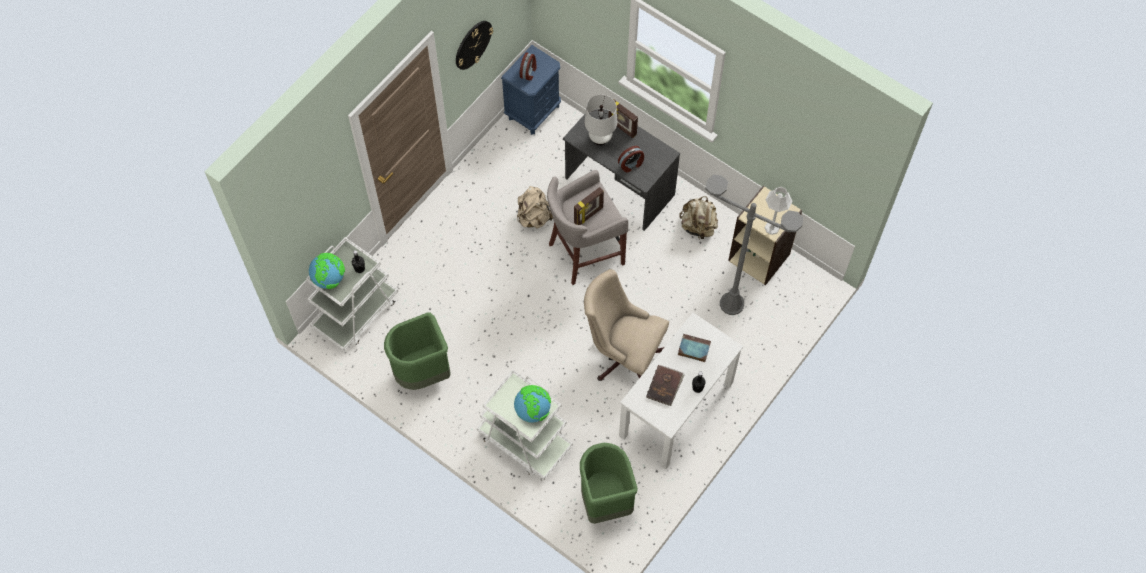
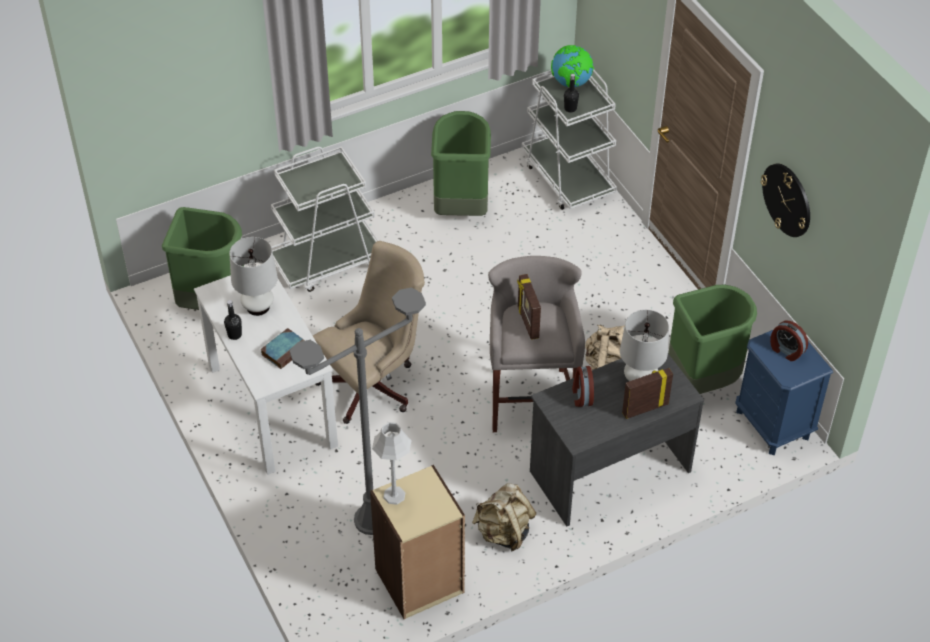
camera: 115 degrees right, 15 degrees down
globe [514,385,551,423] -> none
brown book [646,365,684,406] -> white table lamp [230,237,278,316]
none -> green trash can [668,285,757,394]

